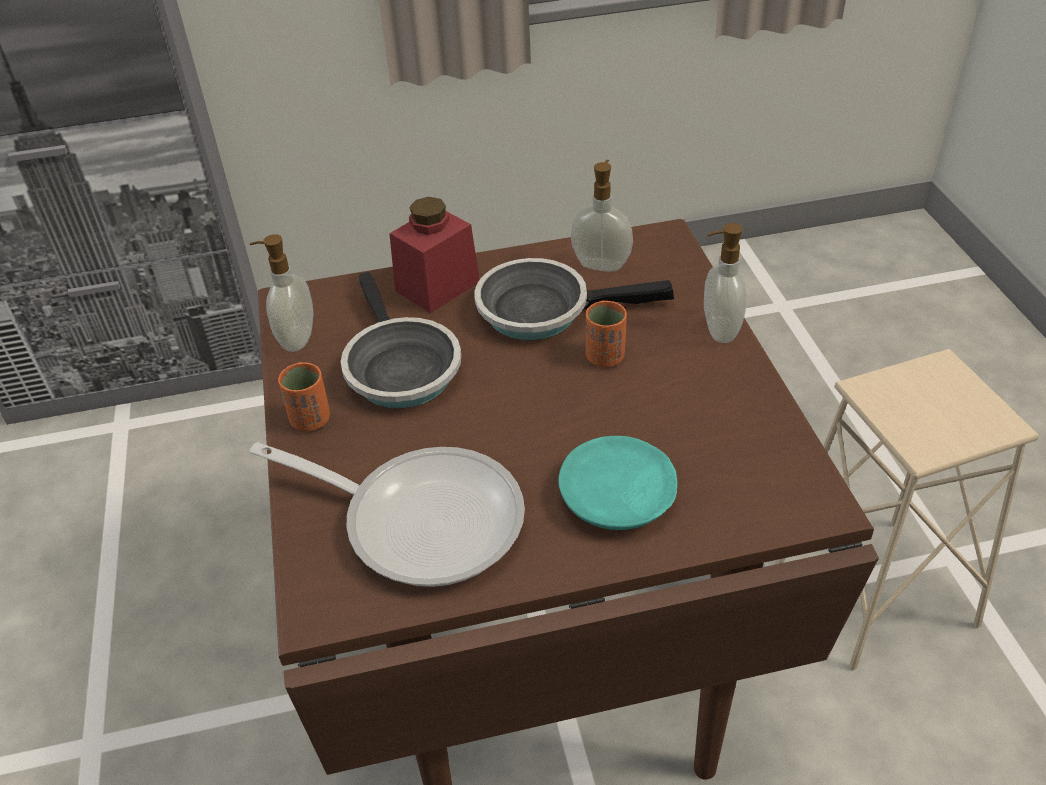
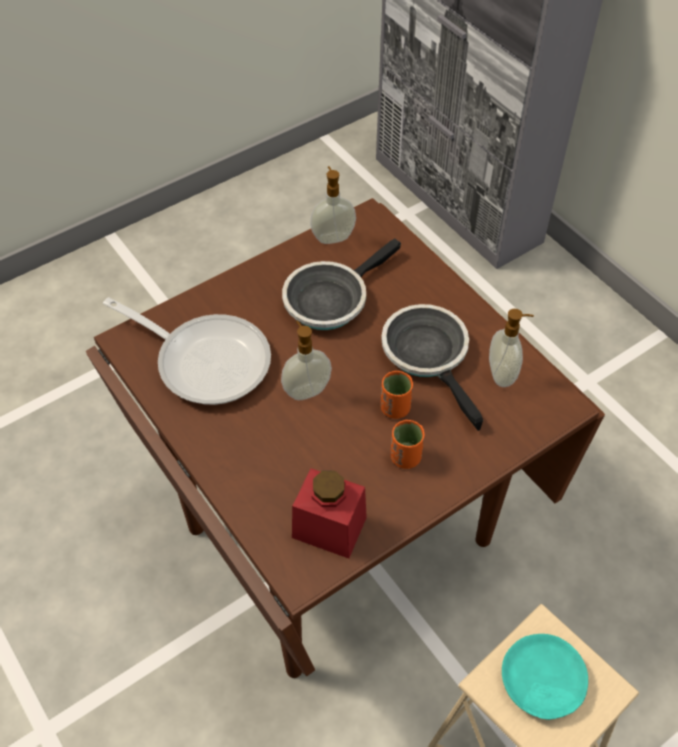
camera: 65 degrees right, 10 degrees up
frying pan [250,442,525,587] -> frying pan turned 60 degrees counterclockwise [103,297,271,405]
orange cup [278,362,330,431] -> orange cup moved to [391,420,425,469]
red jar [389,197,479,313] -> red jar moved to [292,468,367,559]
turquoise plate [558,436,677,530] -> turquoise plate moved to [502,634,588,720]
soap dispenser [704,223,747,343] -> soap dispenser moved to [281,320,332,400]

